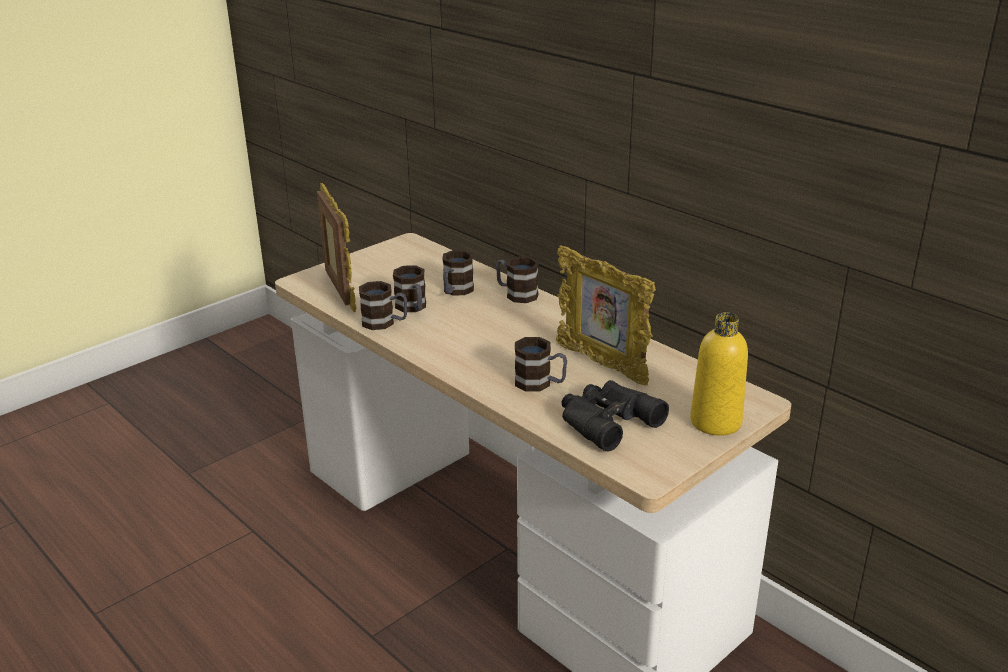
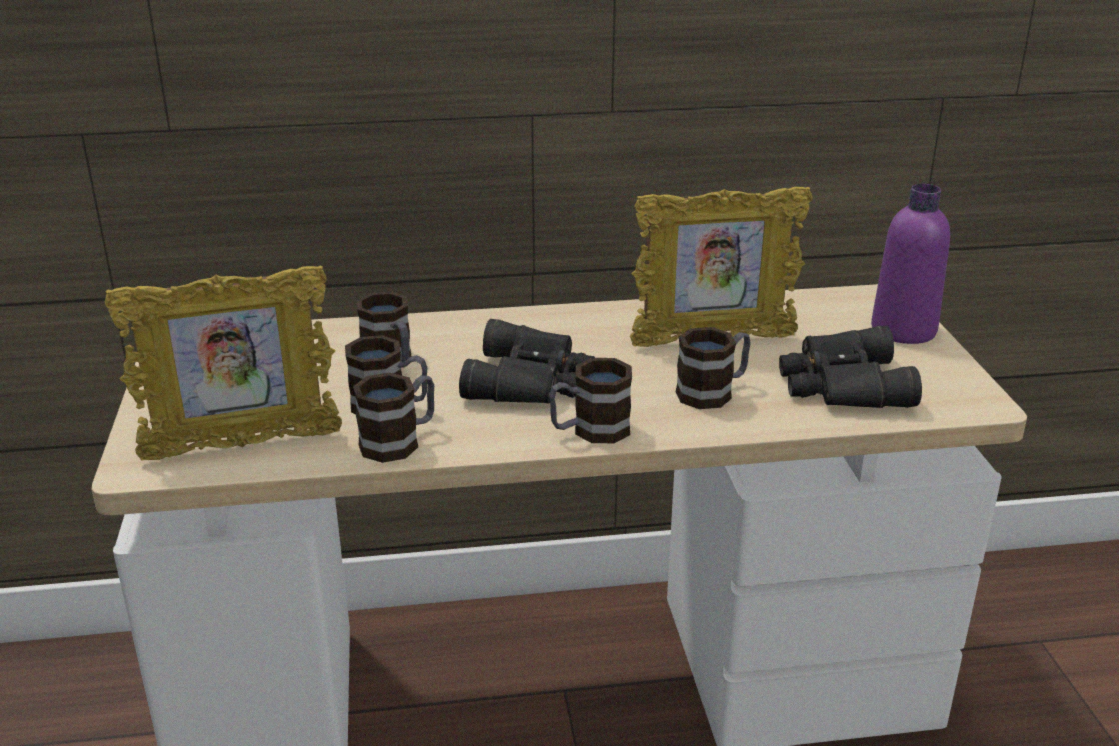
camera: 55 degrees left, 0 degrees up
picture frame [317,183,356,312] -> picture frame turned 150 degrees clockwise [105,266,342,461]
mug [496,257,539,303] -> mug moved to [549,358,632,443]
yellow bottle [690,312,748,436] -> purple bottle [871,184,950,344]
none -> black binoculars [459,319,595,404]

